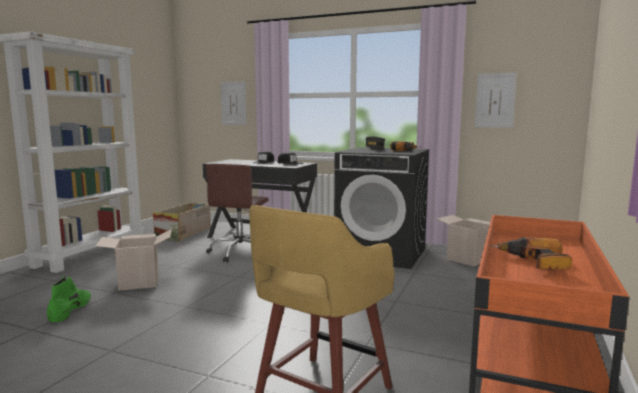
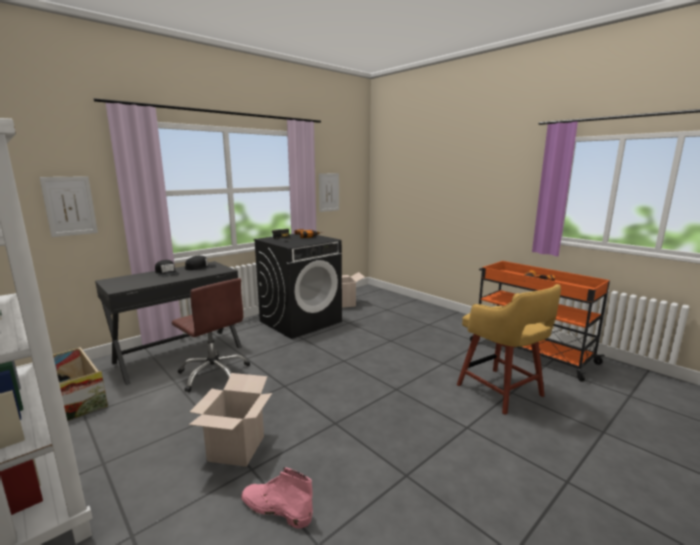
camera: 65 degrees left, 5 degrees up
green boot [47,276,91,323] -> pink boot [241,467,313,529]

